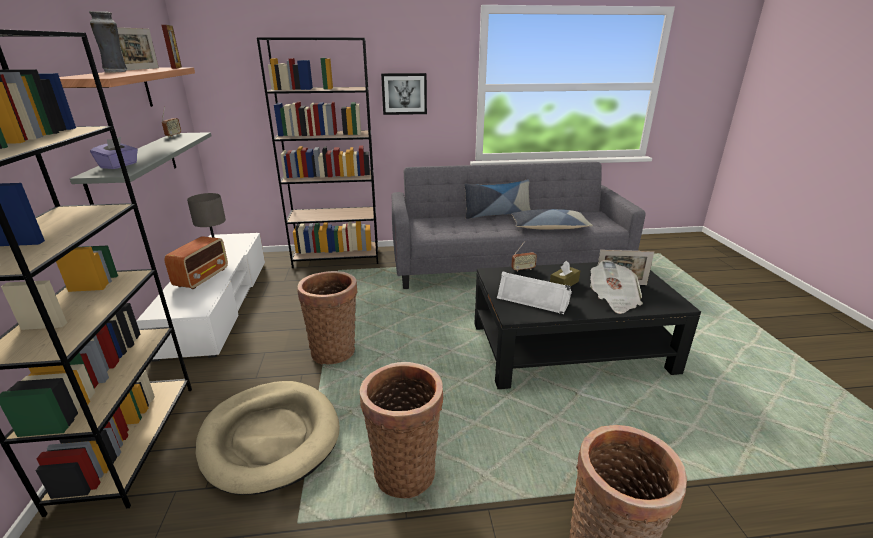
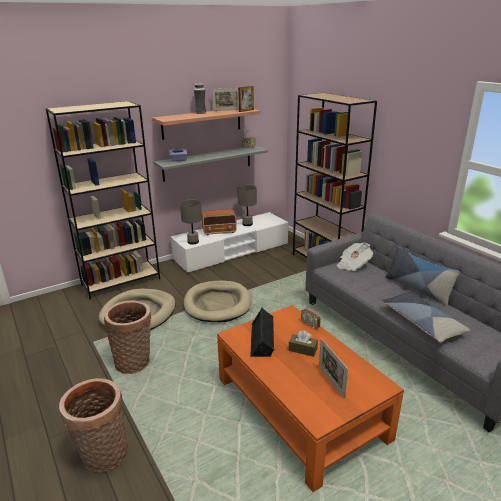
camera: 65 degrees right, 0 degrees up
basket [297,271,357,365] -> beige dog bed [184,281,252,322]
picture [381,73,427,115] -> none
black coffee table [474,262,701,389] -> orange coffee table [217,305,404,492]
white speaker [497,271,572,314] -> black speaker [250,308,274,357]
newspaper [590,260,643,314] -> newspaper moved to [337,243,373,271]
none -> grey table lamp [180,199,202,245]

